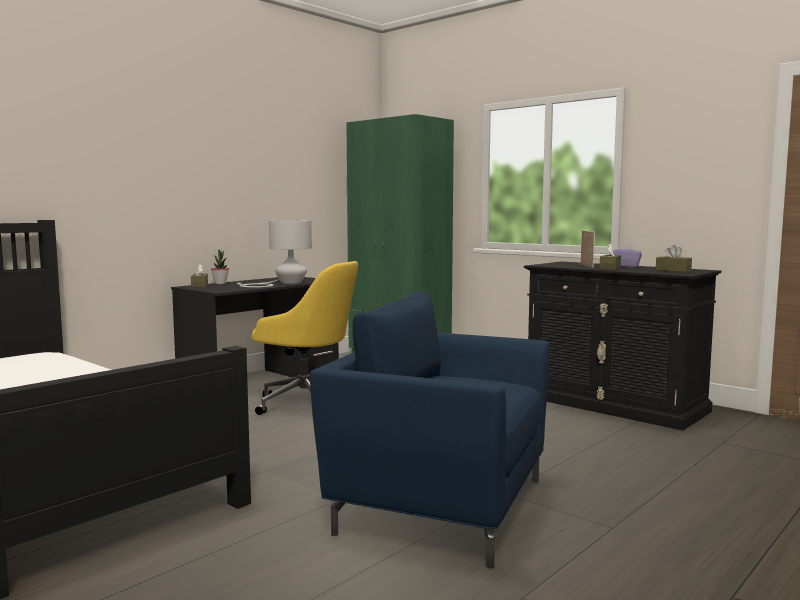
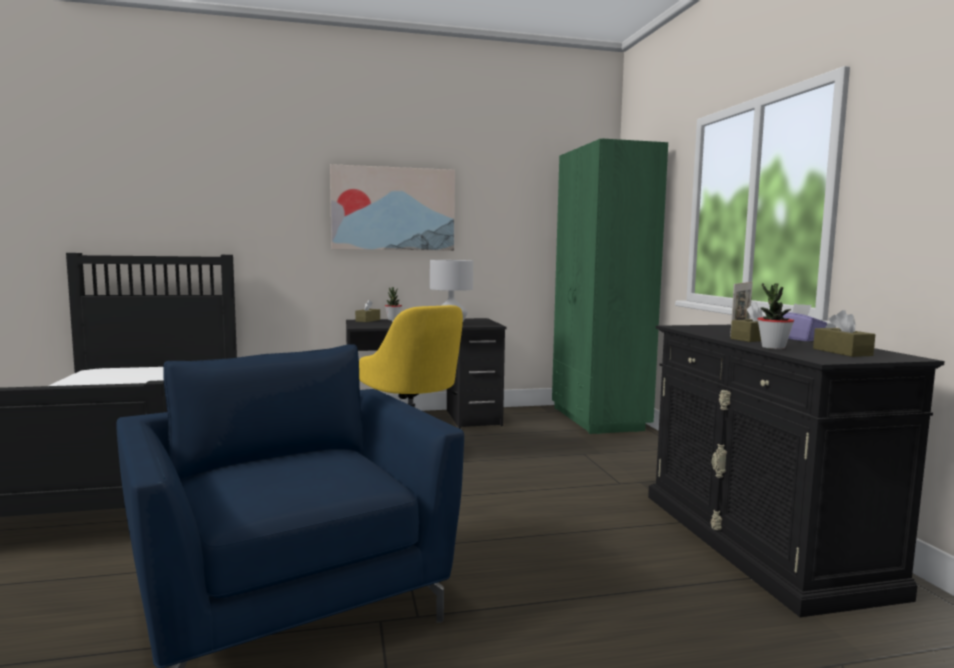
camera: 35 degrees right, 0 degrees up
none -> picture [330,164,455,251]
none -> potted plant [758,283,794,349]

